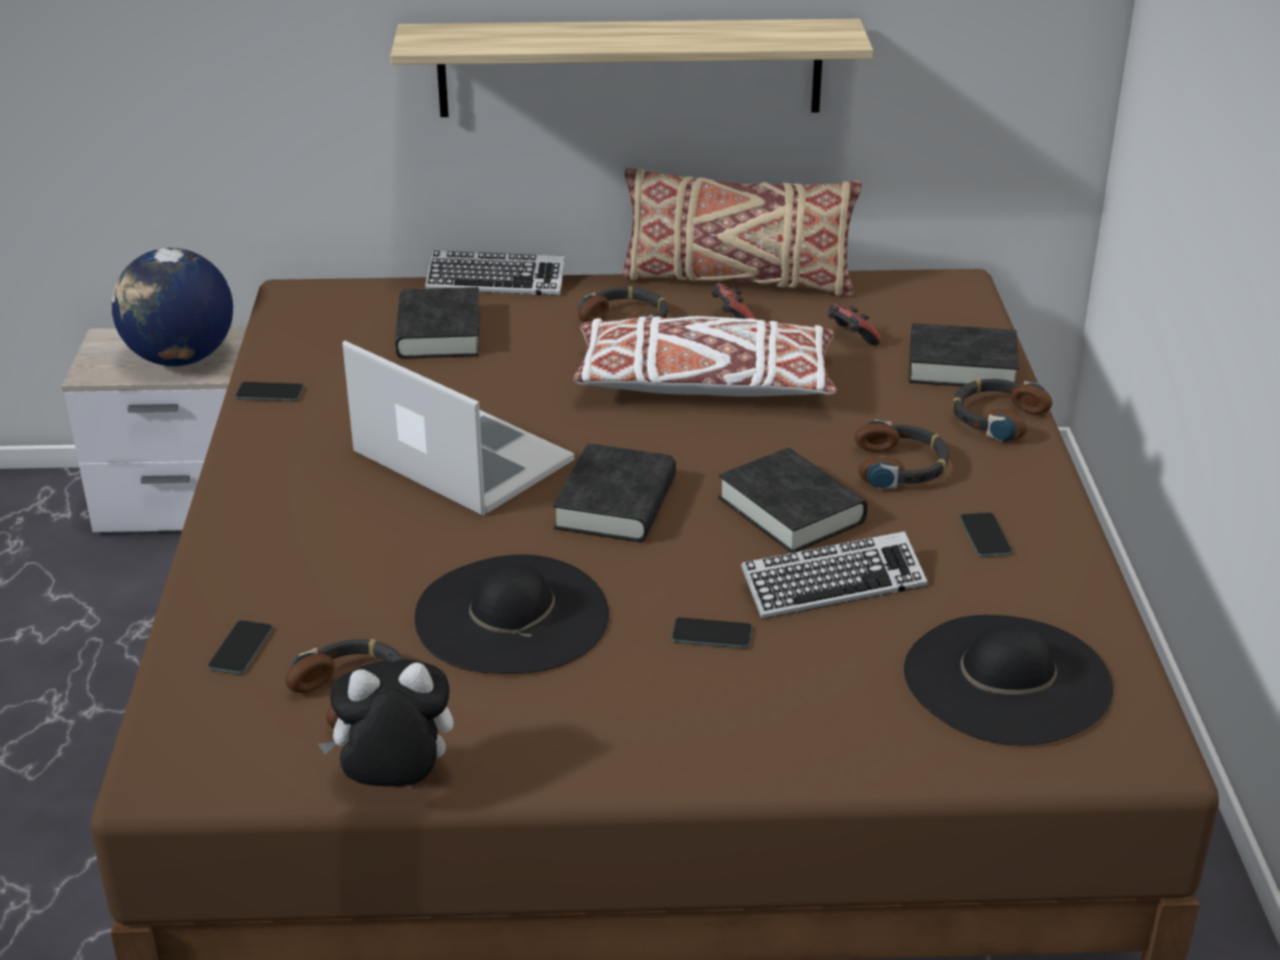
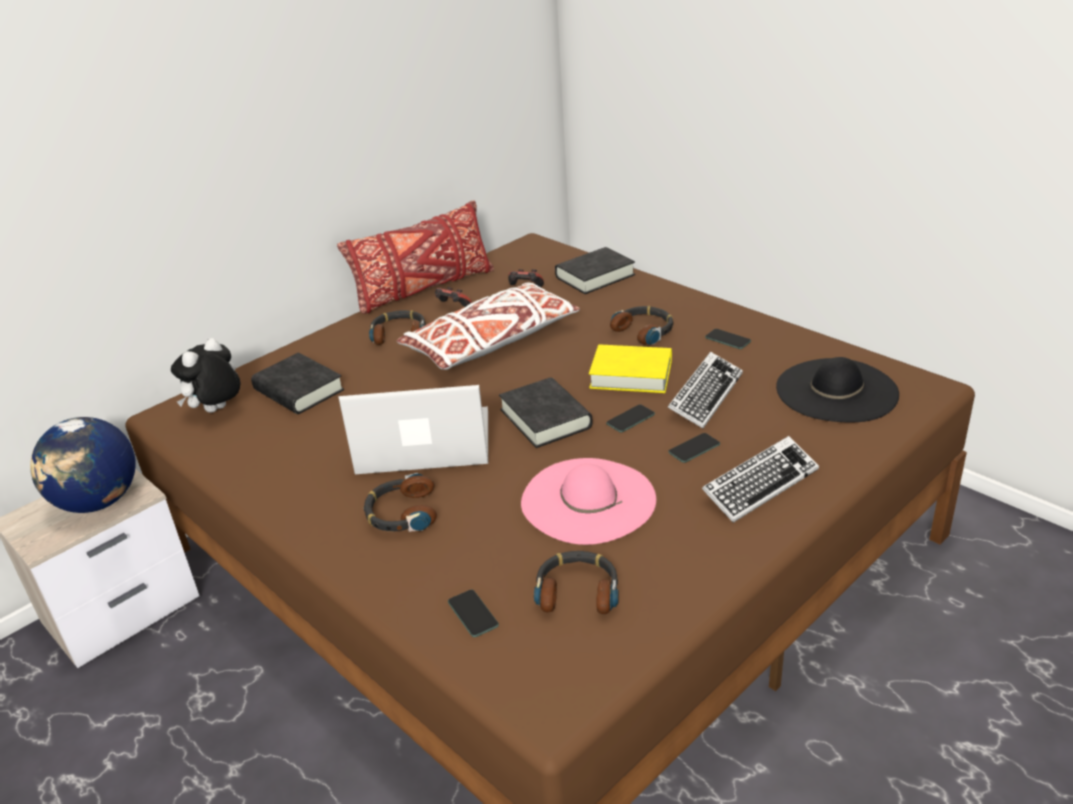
camera: 40 degrees left, 0 degrees up
phone [235,382,304,401] -> phone moved to [606,405,655,433]
plush toy [318,659,454,787] -> plush toy moved to [171,338,240,413]
shelf [391,19,873,117] -> none
black hat [415,554,609,674] -> pink hat [521,458,656,545]
keyboard [425,251,565,296] -> keyboard moved to [702,436,819,523]
beige pillow [623,168,862,297] -> red pillow [337,200,494,314]
black book [718,448,867,553] -> yellow book [589,344,672,393]
headphones [952,379,1052,442] -> headphones moved to [364,473,437,532]

